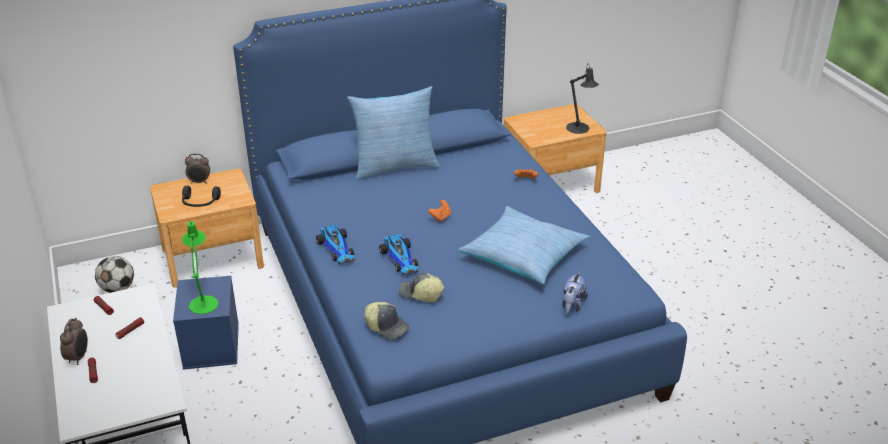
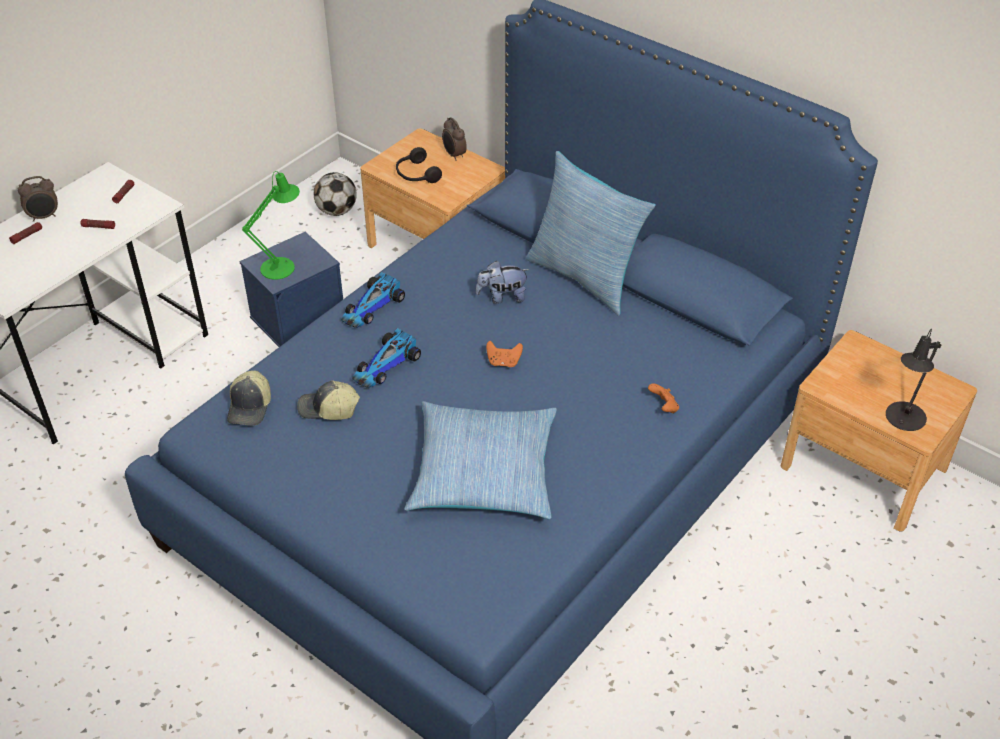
camera: 60 degrees right, 10 degrees up
cap [399,273,444,302] -> cap turned 75 degrees counterclockwise [297,380,360,420]
plush toy [562,271,588,314] -> plush toy moved to [476,261,529,304]

